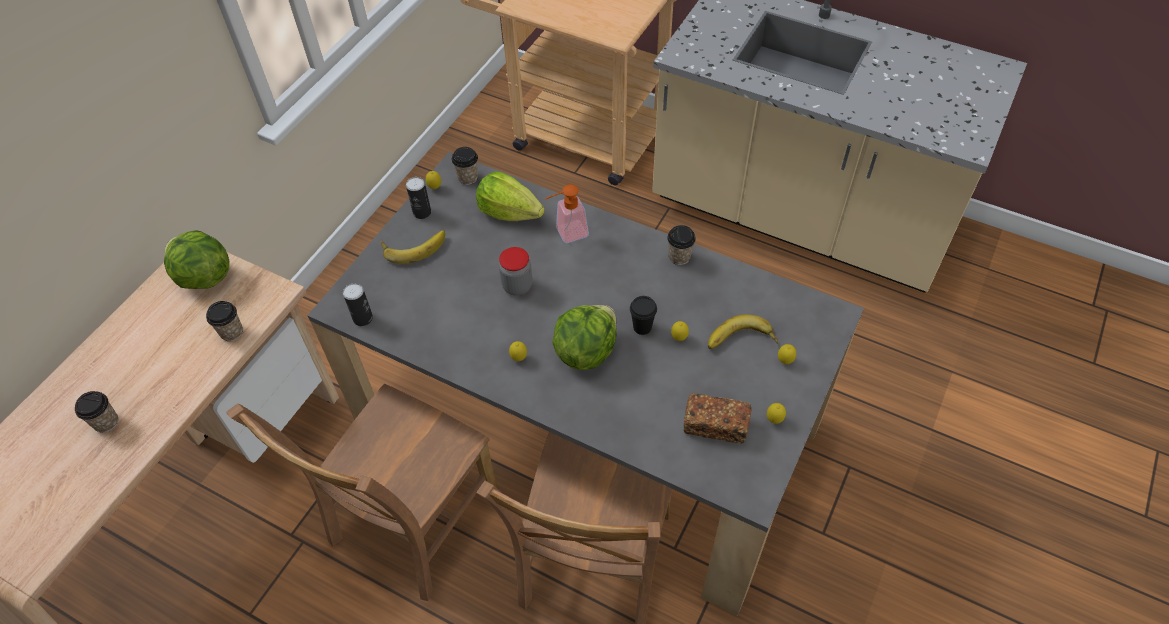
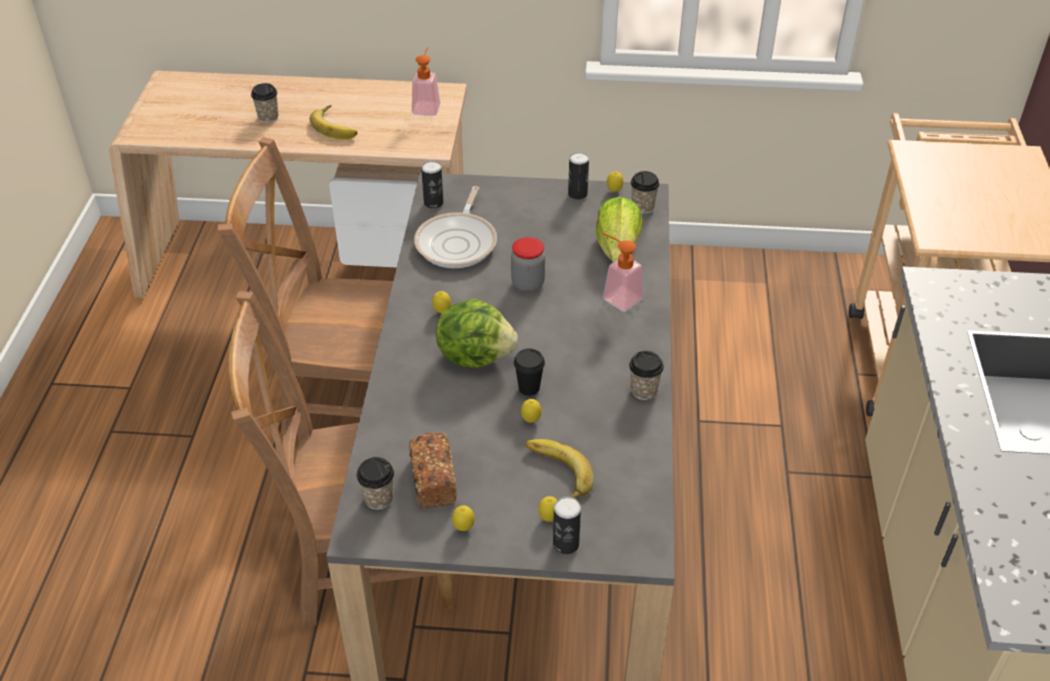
camera: 65 degrees right, 10 degrees down
lettuce [164,230,230,289] -> soap dispenser [412,47,440,116]
cup [206,301,243,341] -> cup moved to [356,457,394,510]
banana [381,230,445,264] -> banana moved to [309,105,357,139]
none -> frying pan [414,186,497,268]
none -> can [553,497,581,554]

